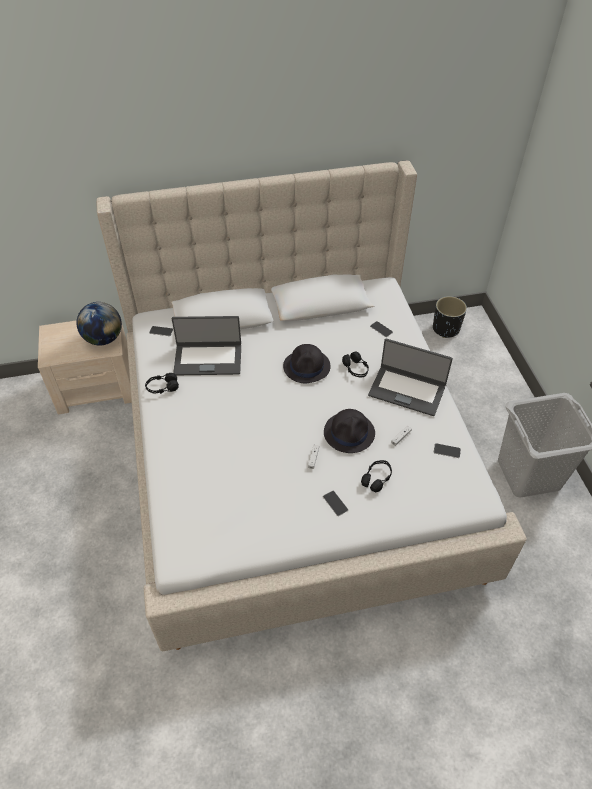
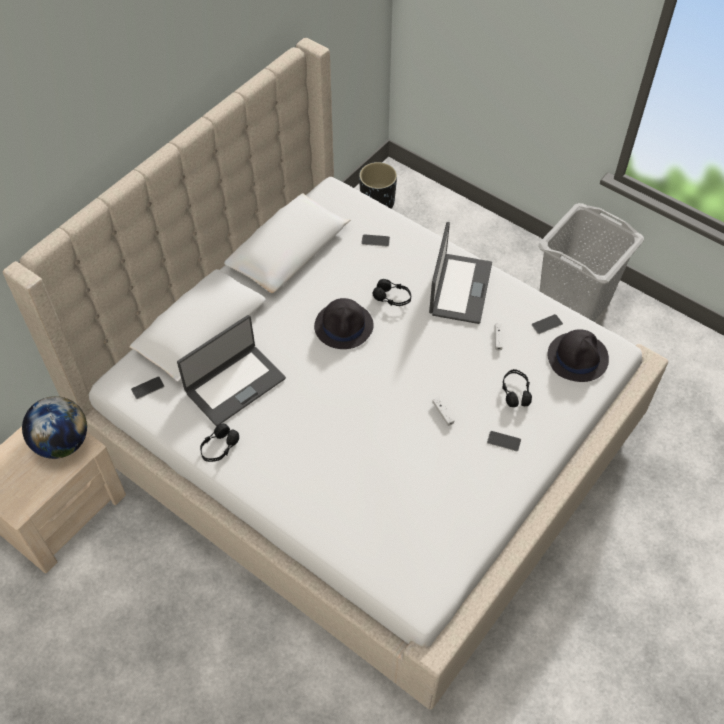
camera: 40 degrees left, 5 degrees up
black hat [324,409,375,453] -> black hat moved to [548,329,609,382]
laptop [368,339,453,416] -> laptop turned 60 degrees counterclockwise [429,222,492,324]

